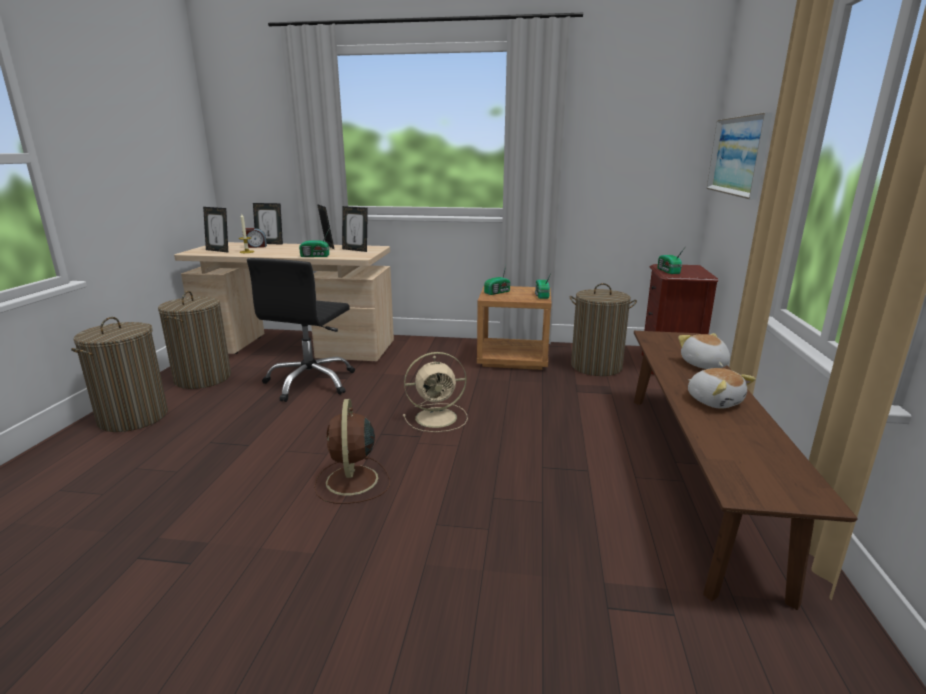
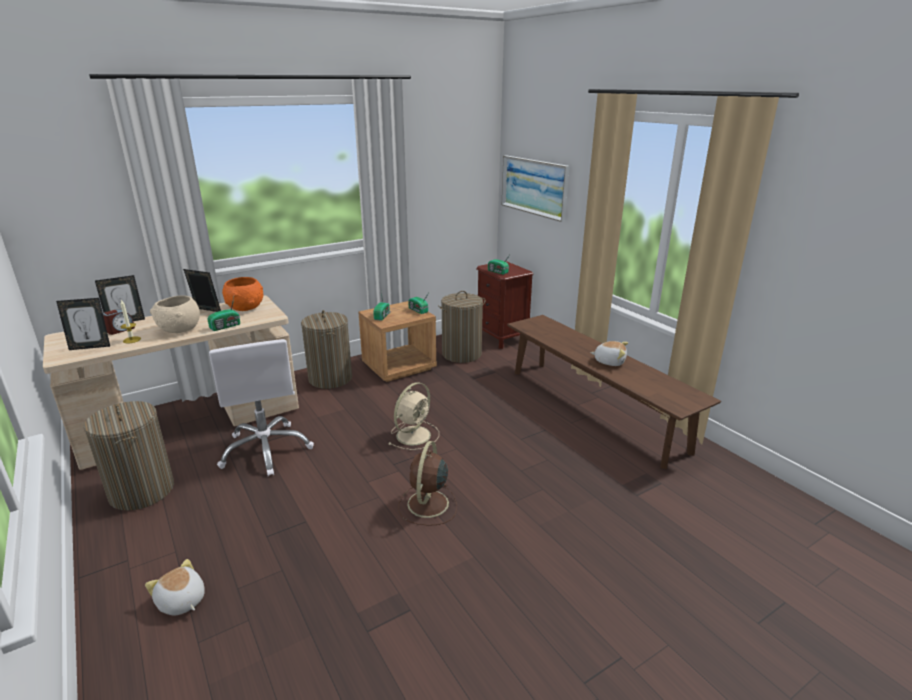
camera: 40 degrees left, 5 degrees up
laundry basket [71,317,168,432] -> laundry basket moved to [301,310,352,389]
black office chair [247,258,355,402] -> white office chair [209,339,314,476]
brown fan [314,399,390,504] -> brown fan turned 60 degrees clockwise [398,441,457,526]
picture frame [342,206,368,252] -> orange bowl [222,277,263,311]
plush toy [678,333,730,369] -> plush toy moved to [145,559,205,616]
none -> beige bowl [150,296,200,333]

